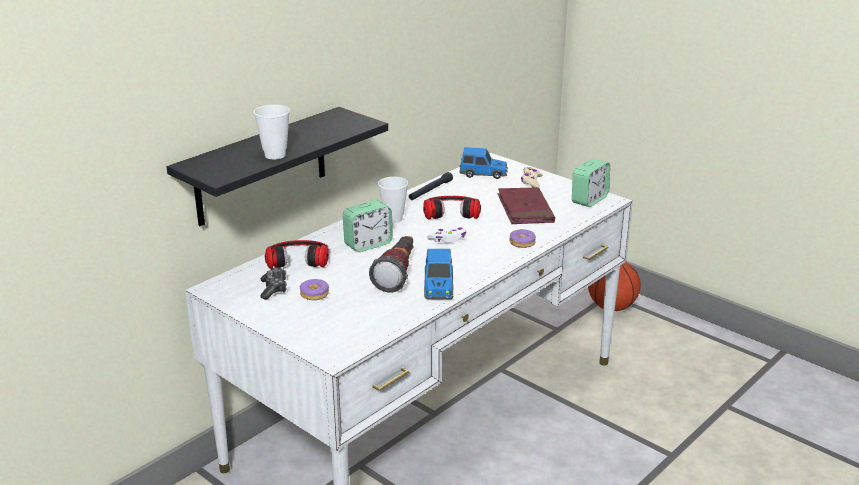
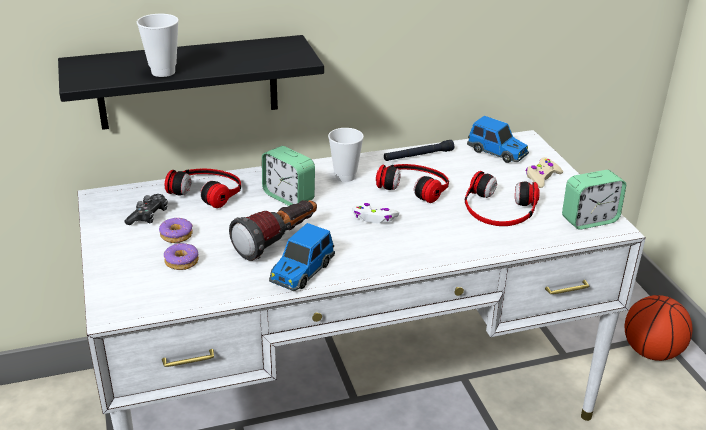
camera: 30 degrees right, 5 degrees up
alarm clock [343,200,393,252] -> alarm clock turned 45 degrees clockwise [262,146,315,206]
red book [498,187,555,224] -> headphones [465,171,540,226]
donut [509,229,536,248] -> donut moved to [164,243,199,270]

